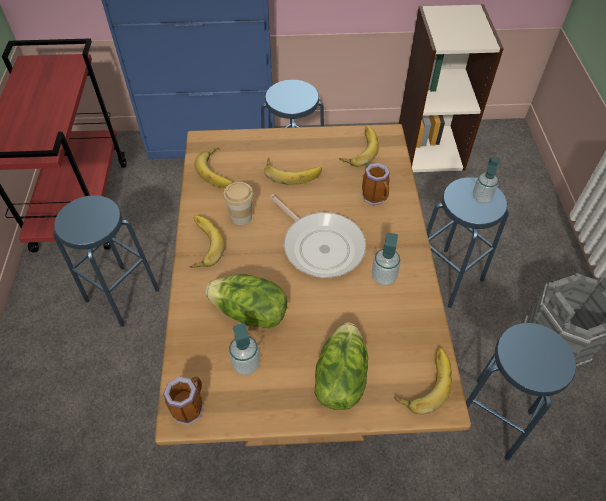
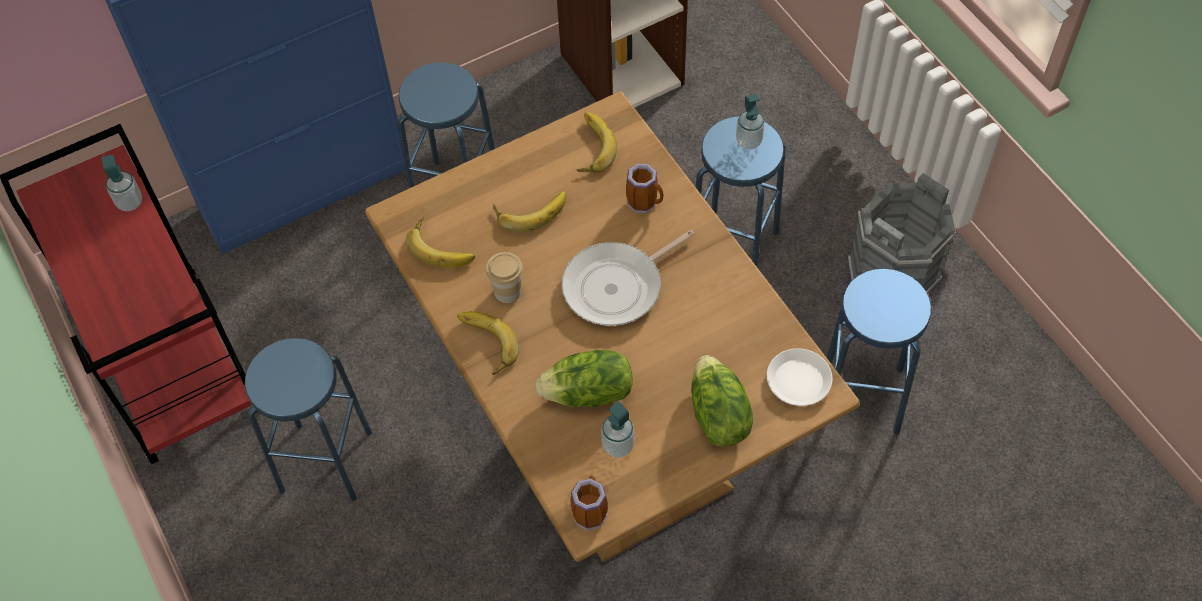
camera: 25 degrees left, 5 degrees up
frying pan [270,194,366,278] -> frying pan turned 120 degrees clockwise [562,230,695,326]
soap dispenser [372,233,401,285] -> soap dispenser moved to [102,155,142,211]
banana [394,348,452,415] -> white plate [767,349,832,406]

